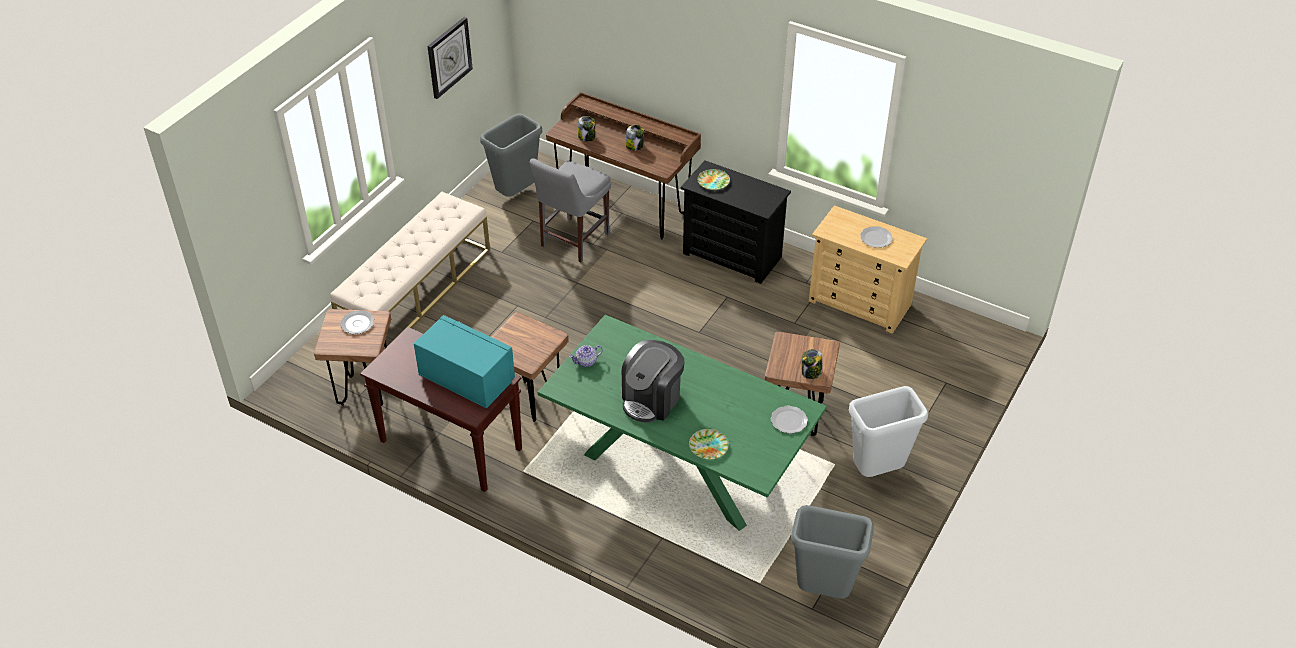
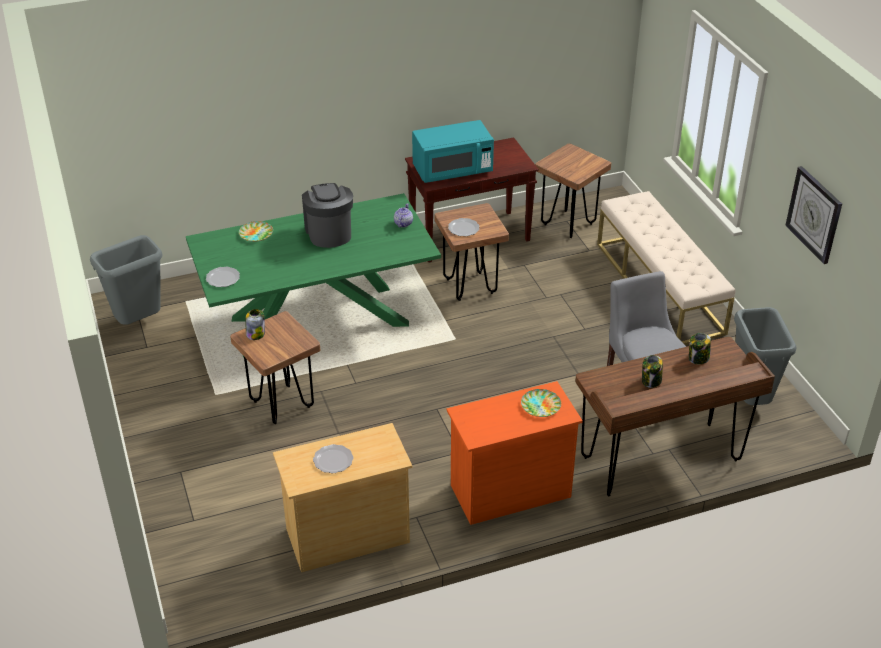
camera: 130 degrees right, 5 degrees down
plate [340,310,374,334] -> plate moved to [448,218,480,236]
black dresser [681,160,791,284] -> orange dresser [447,381,583,525]
grey trash can [849,386,929,477] -> none

